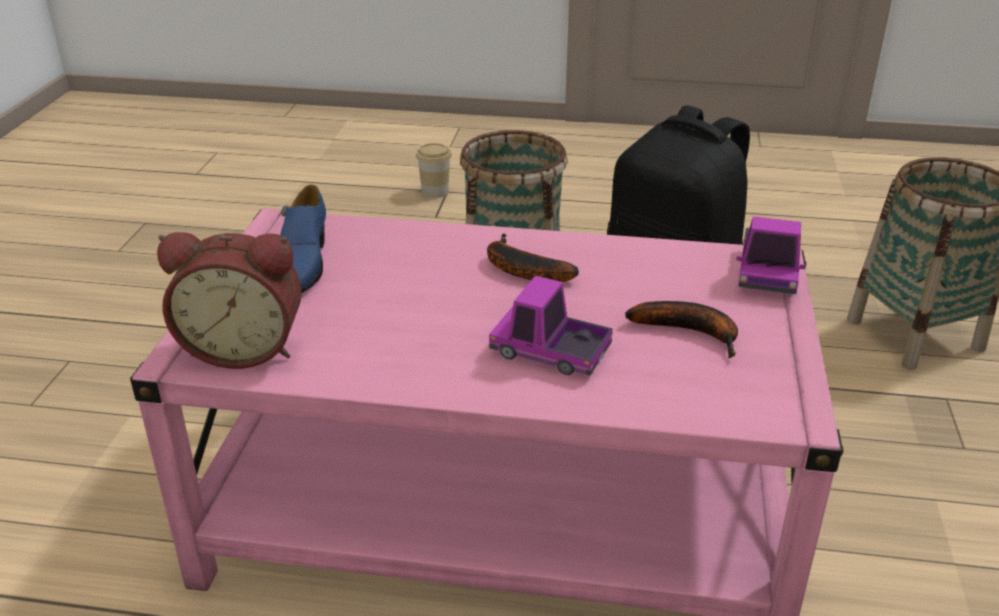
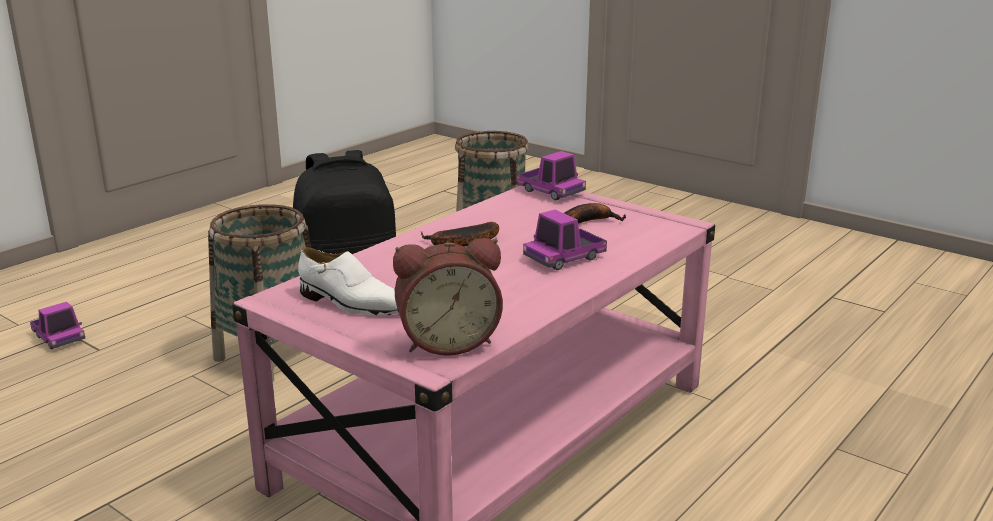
camera: 60 degrees left, 10 degrees down
alarm clock [157,232,302,369] -> alarm clock turned 45 degrees clockwise [393,238,503,356]
blue shoe [280,184,326,293] -> white shoe [298,247,399,315]
cup [416,143,452,198] -> toy truck [30,302,85,349]

